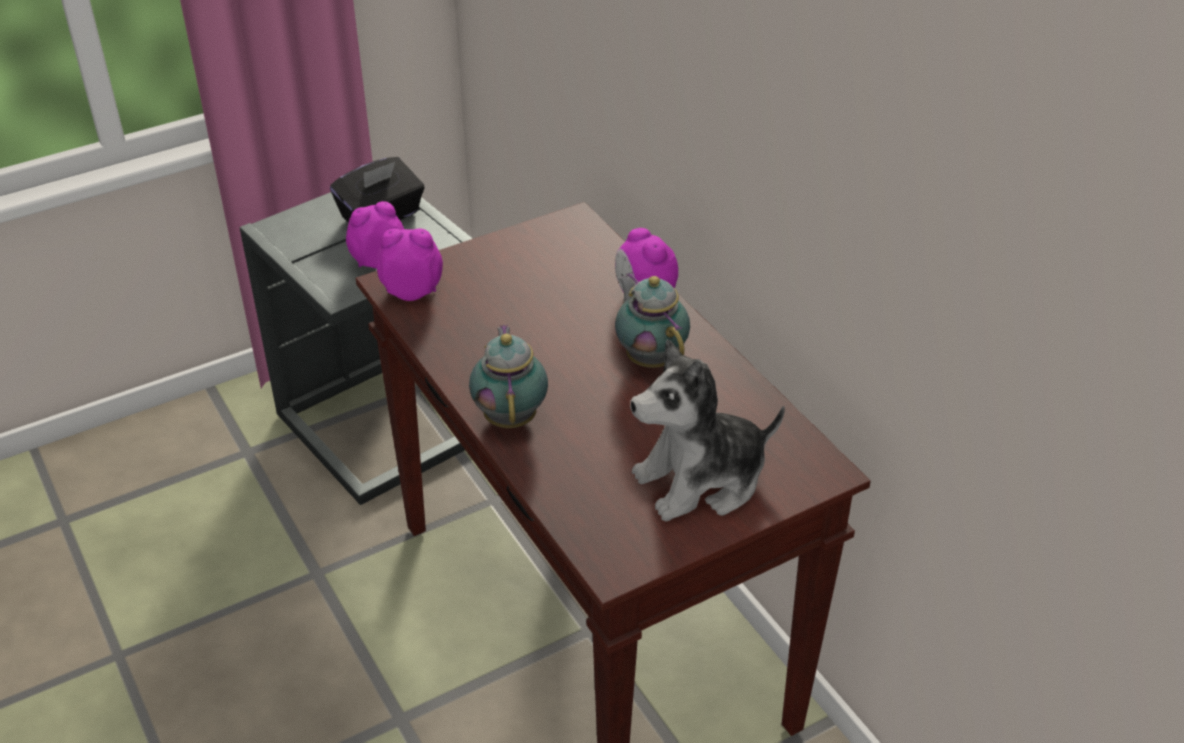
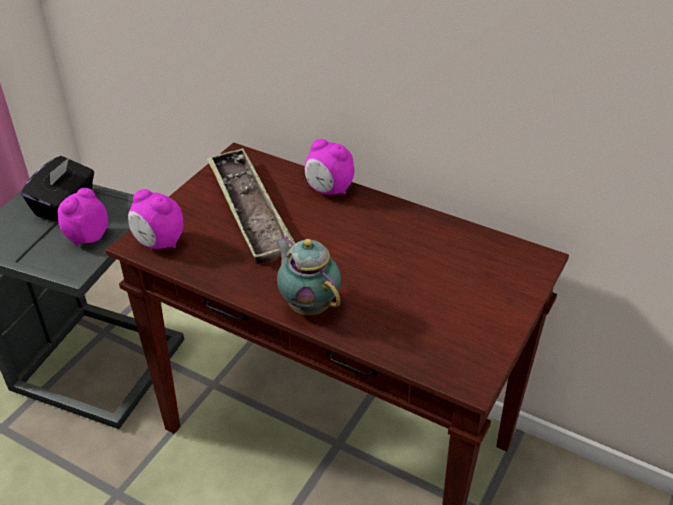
camera: 30 degrees left, 0 degrees up
alarm clock [377,228,443,301] -> alarm clock turned 120 degrees counterclockwise [128,189,183,249]
teapot [615,272,690,368] -> none
plush toy [630,339,785,522] -> none
none -> tray [206,148,296,264]

